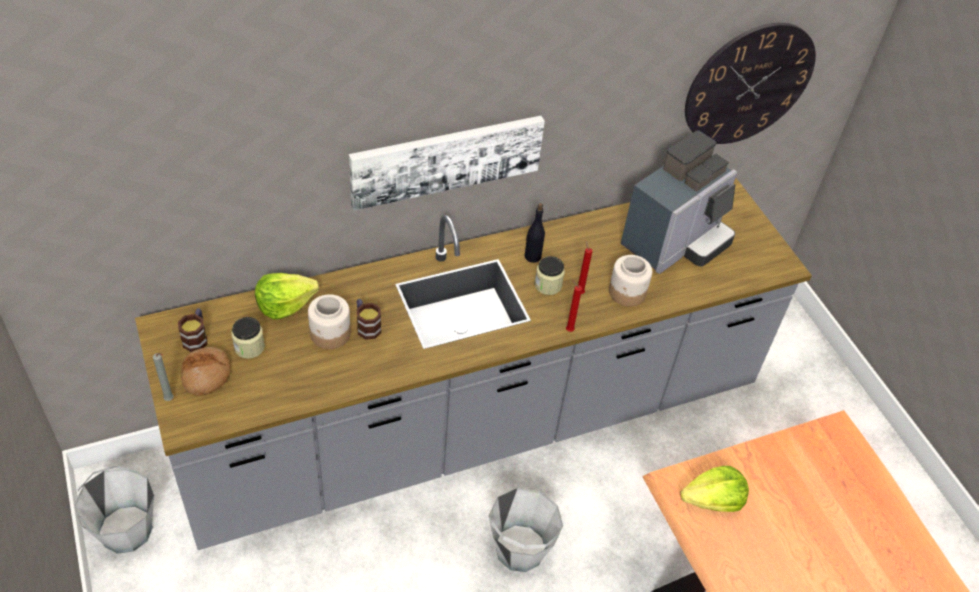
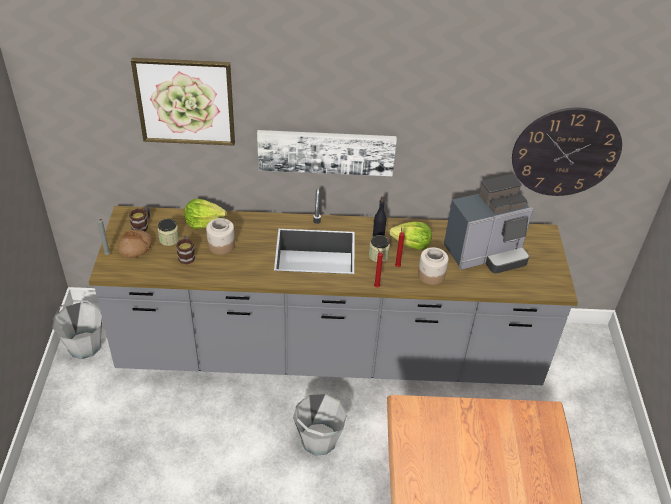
camera: 25 degrees right, 5 degrees down
mug [357,299,381,340] -> mug moved to [176,236,195,264]
lettuce [681,466,749,512] -> lettuce moved to [389,222,432,250]
none -> picture [131,58,235,146]

